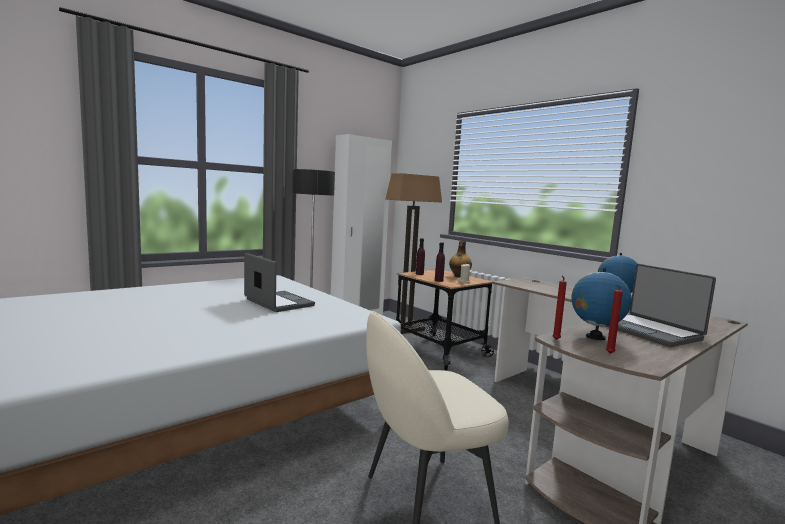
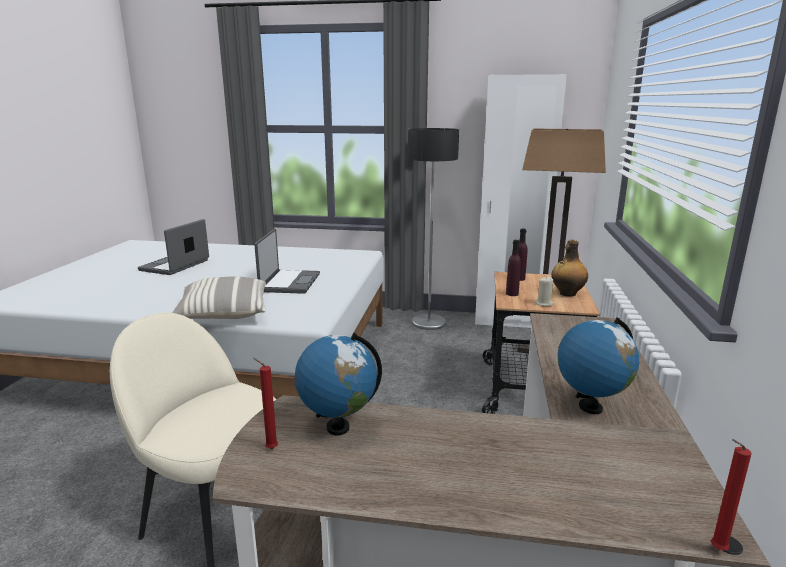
camera: 50 degrees right, 10 degrees up
red candle [552,276,567,340] -> red candle moved to [711,439,752,551]
laptop [606,264,716,347] -> laptop moved to [138,219,209,275]
none -> pillow [172,276,266,319]

